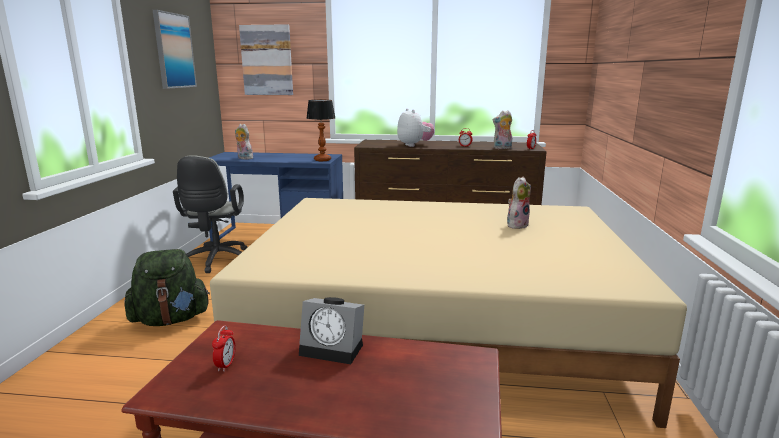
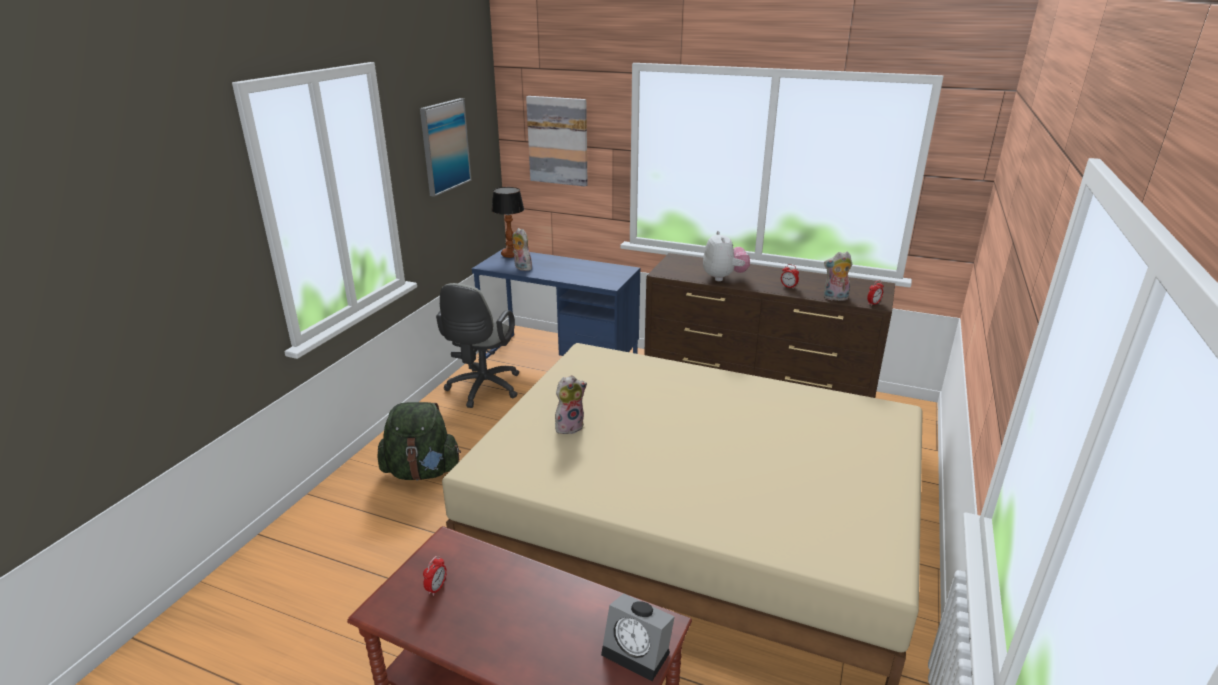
camera: 15 degrees right, 10 degrees up
alarm clock [299,297,364,364] -> alarm clock moved to [601,593,675,681]
table lamp [306,100,335,161] -> table lamp moved to [491,187,524,258]
plush toy [507,177,531,229] -> plush toy moved to [555,375,587,434]

